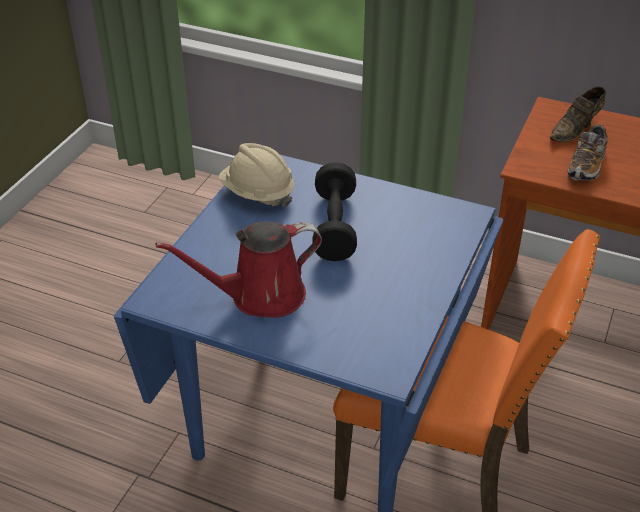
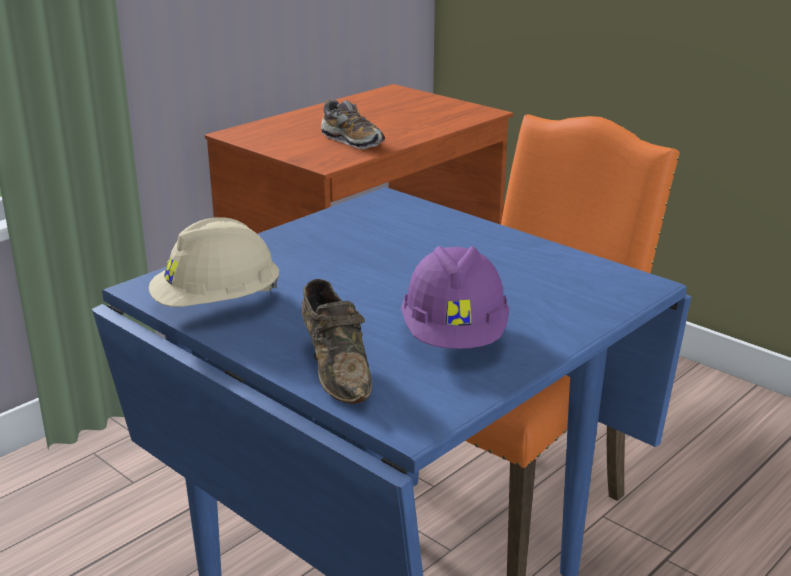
camera: 70 degrees left, 15 degrees down
red watering can [155,221,322,318] -> purple hard hat [401,246,509,349]
black dumbbell [312,162,357,261] -> none
brown shoe [550,87,606,142] -> brown shoe moved to [302,279,372,404]

